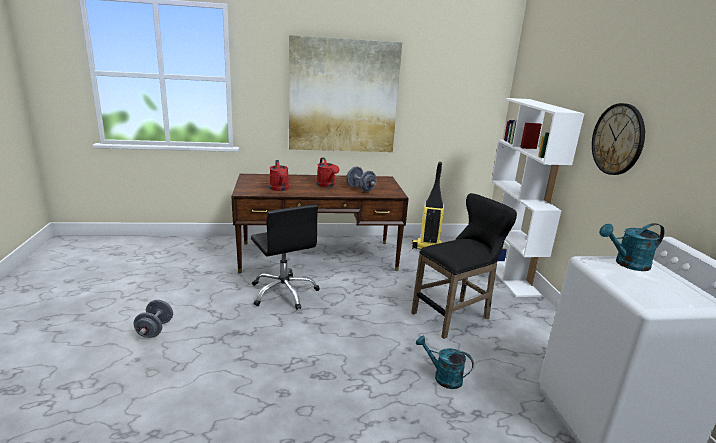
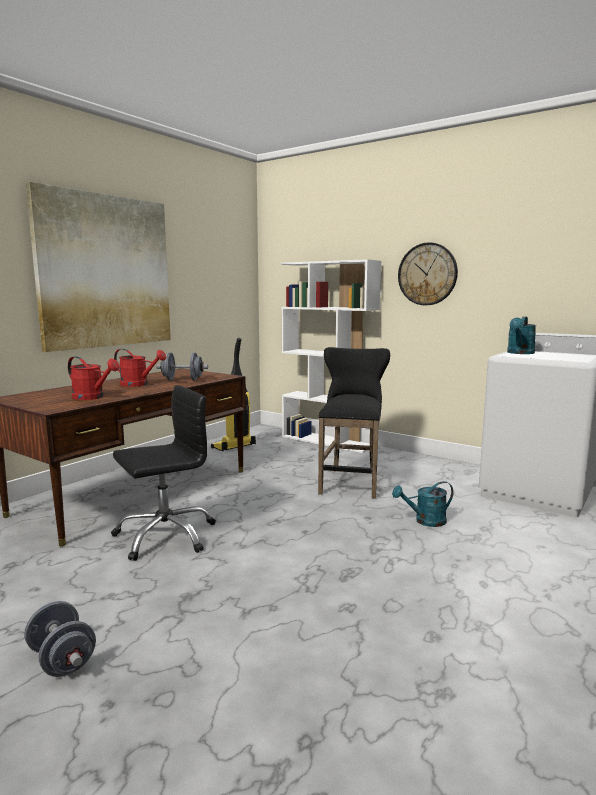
camera: 45 degrees left, 10 degrees down
black office chair [251,205,320,310] -> black office chair turned 45 degrees counterclockwise [111,385,216,561]

